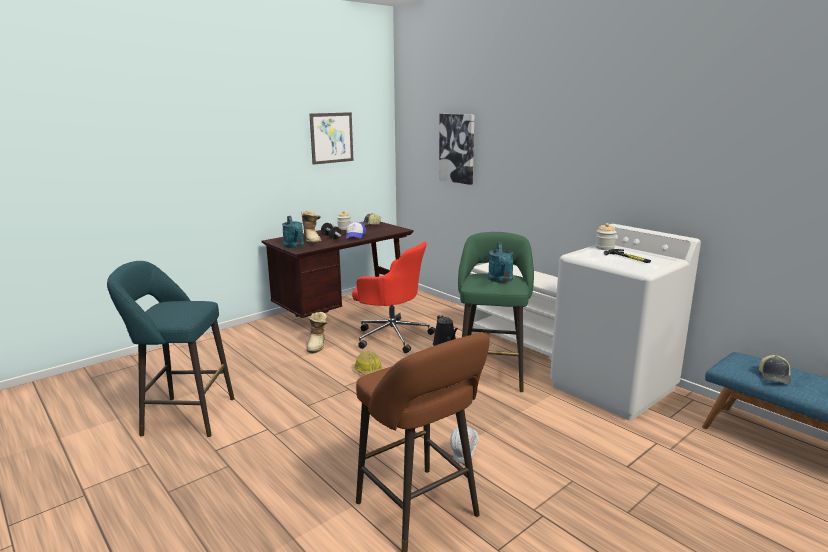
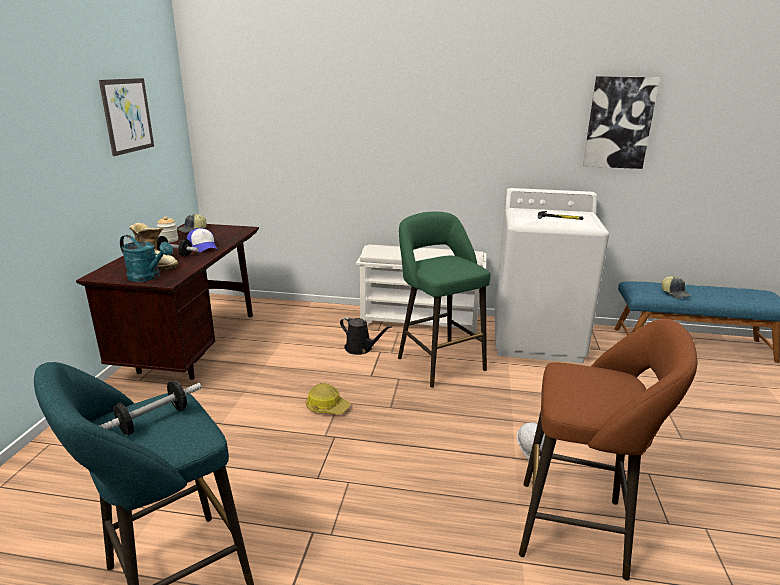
camera: 40 degrees left, 5 degrees up
boot [306,312,328,353] -> none
red office chair [352,241,435,353] -> none
picture [439,114,474,185] -> picture moved to [583,76,660,169]
turquoise watering can [488,242,514,283] -> none
jar [595,223,616,250] -> none
none -> dumbbell [99,381,202,435]

